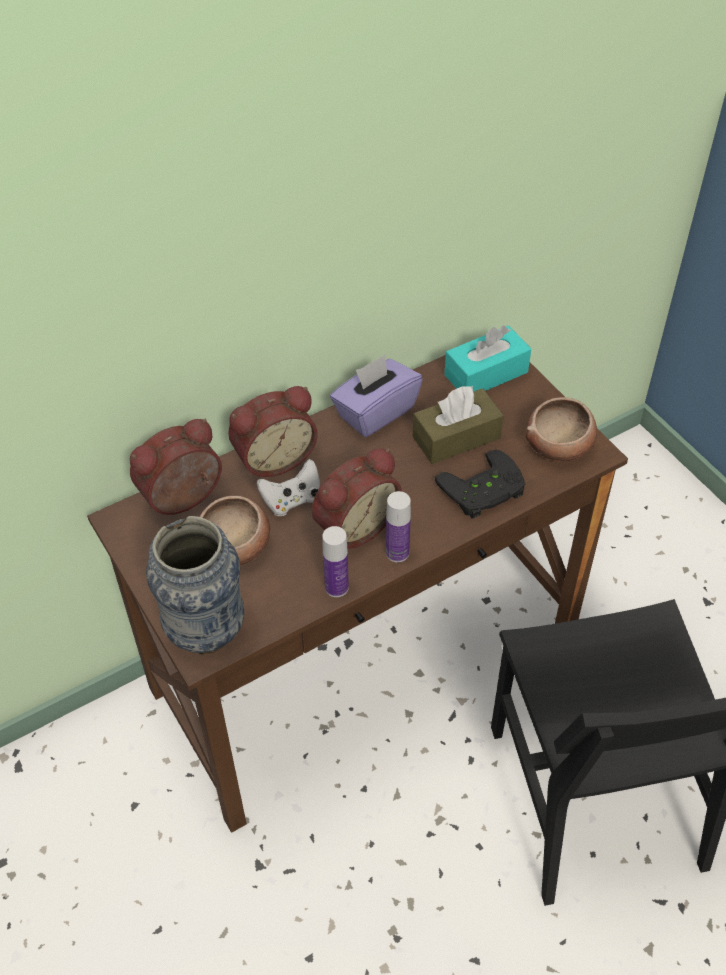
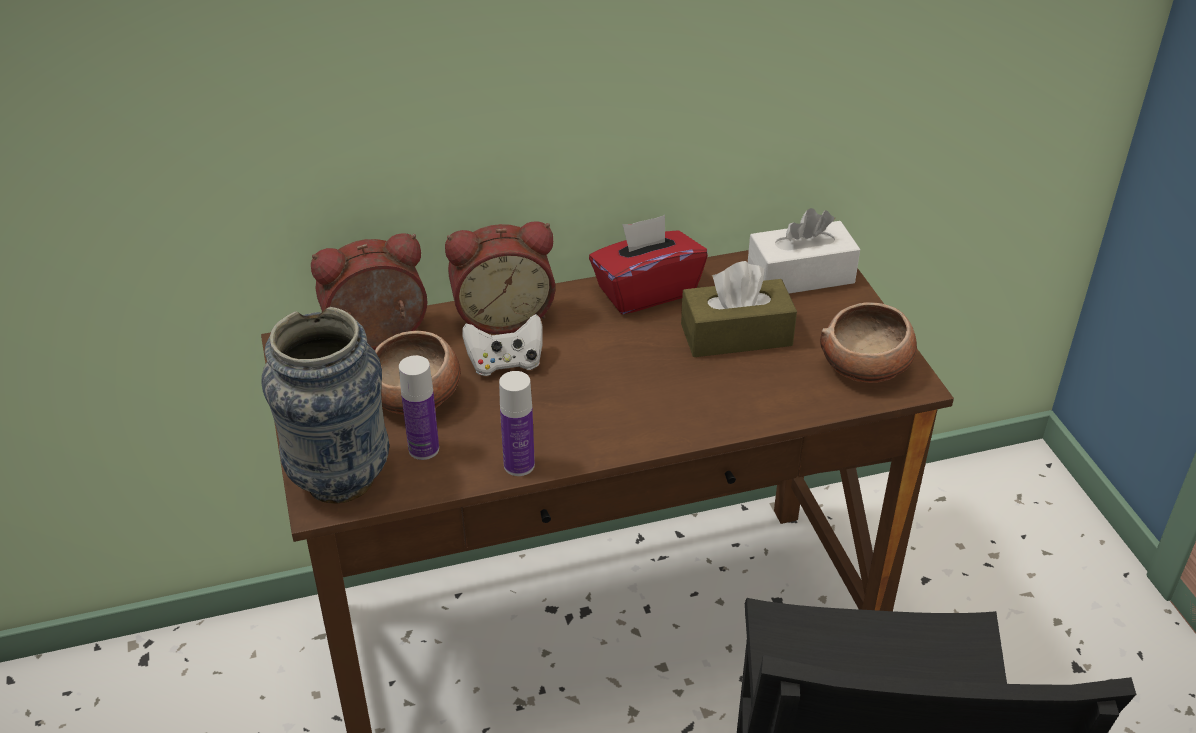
camera: 15 degrees right, 10 degrees down
alarm clock [312,448,402,548] -> none
purple tissue box [330,355,423,437] -> red tissue box [589,215,708,314]
bottle [386,491,411,562] -> bottle moved to [399,355,439,460]
black game controller [435,449,525,519] -> none
turquoise tissue box [444,326,531,392] -> white tissue box [748,208,860,294]

